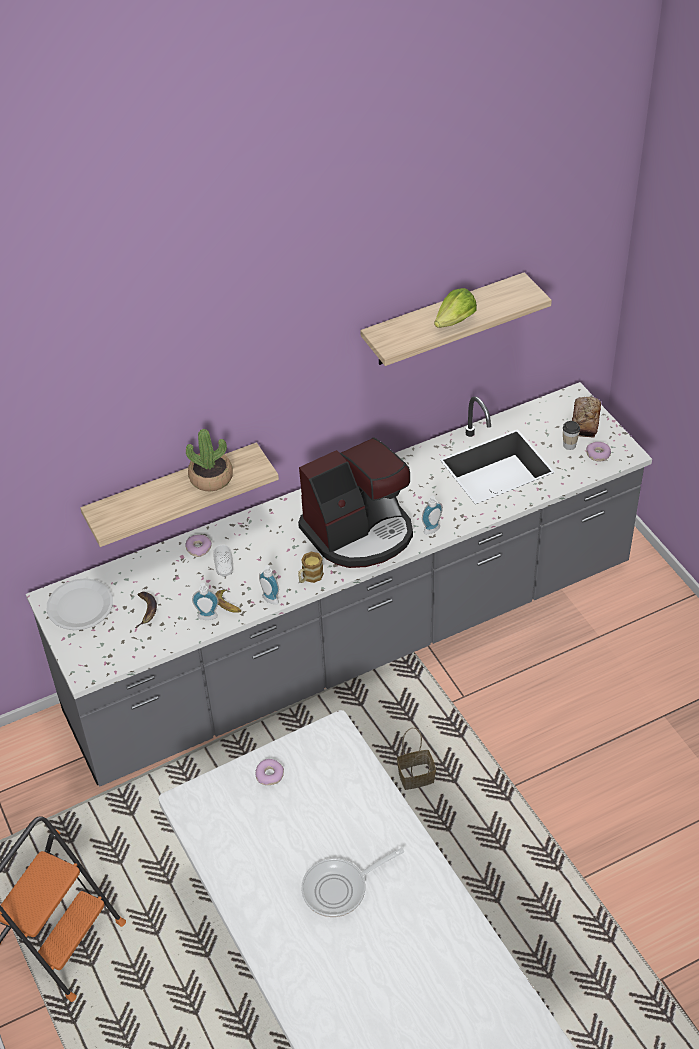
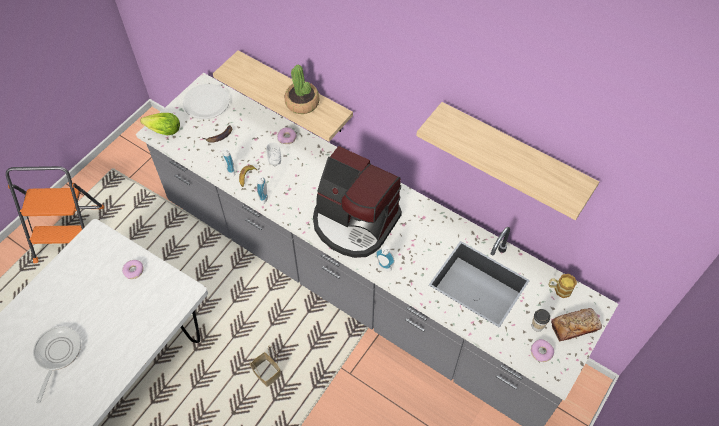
camera: 60 degrees right, 10 degrees up
mug [298,552,324,583] -> mug moved to [549,274,577,298]
frying pan [302,848,404,917] -> frying pan turned 60 degrees clockwise [33,326,81,403]
lettuce [434,288,477,328] -> lettuce moved to [140,113,180,135]

